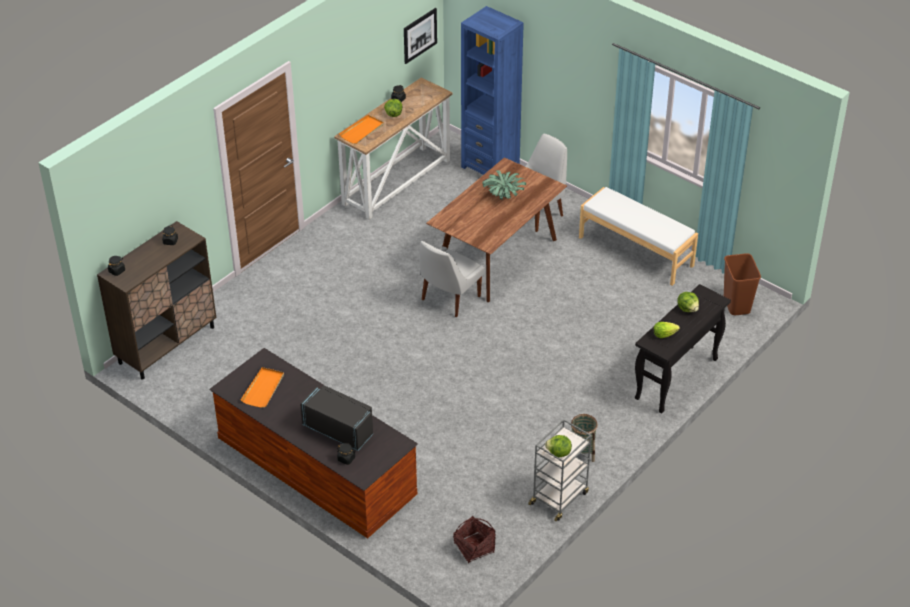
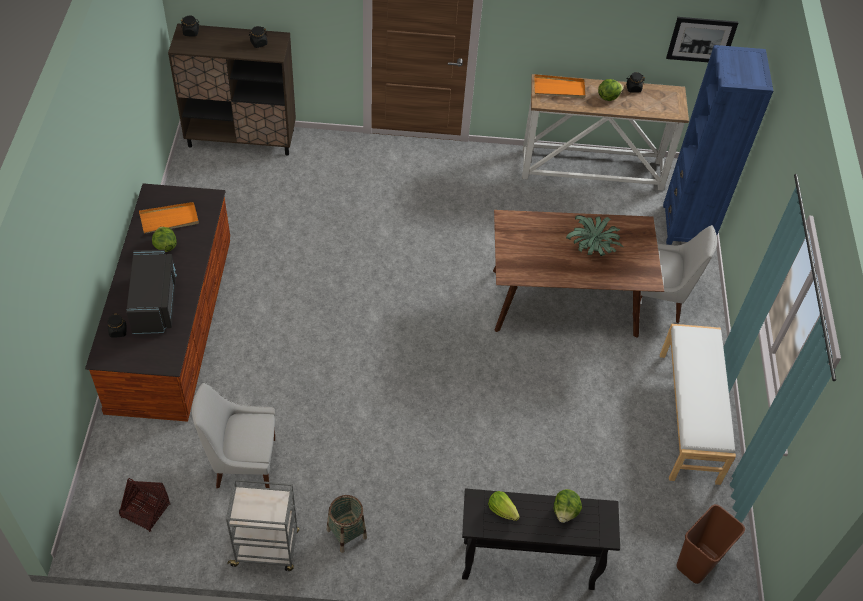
camera: 50 degrees right, 10 degrees up
white chair [419,241,485,317] -> white chair moved to [192,383,276,488]
lettuce [545,435,572,457] -> lettuce moved to [152,227,177,252]

